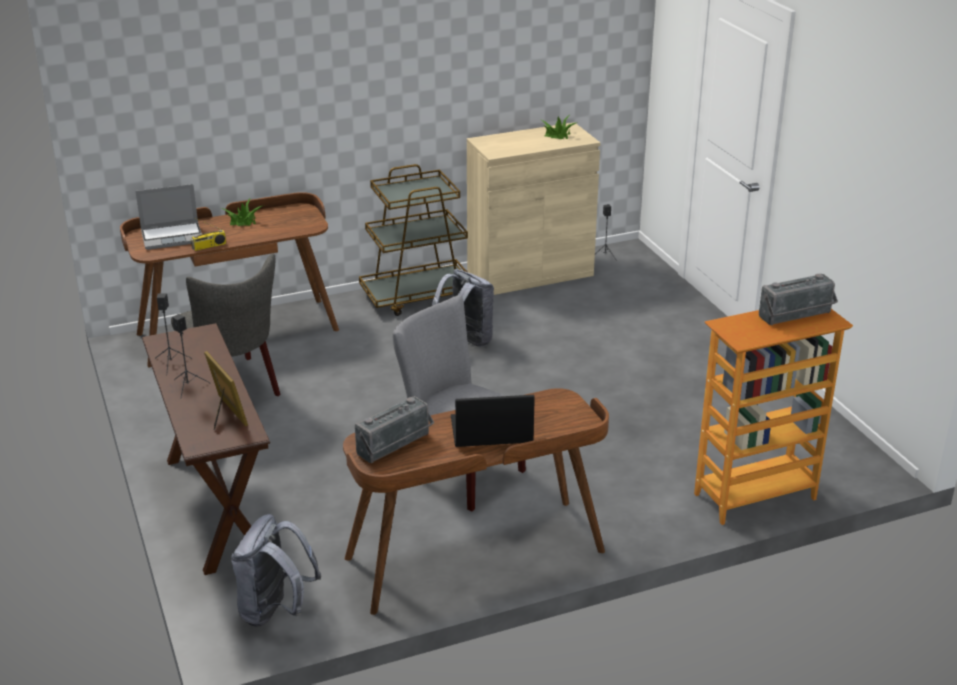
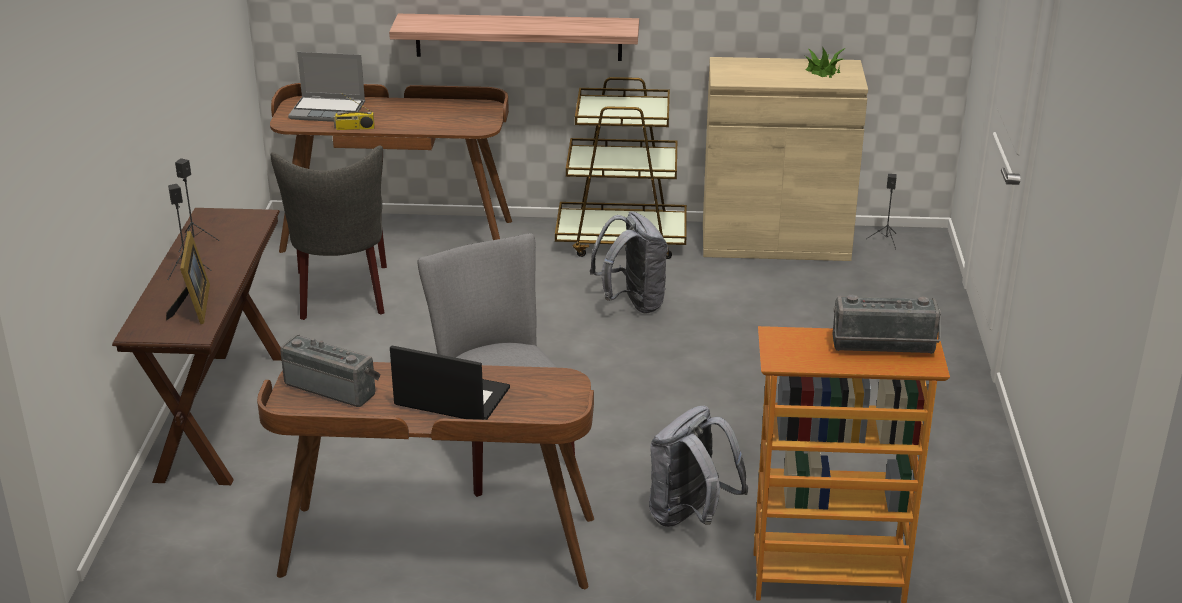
camera: 25 degrees right, 0 degrees up
potted plant [221,198,262,226] -> none
grey backpack [231,514,322,627] -> grey backpack moved to [649,406,749,527]
radio [355,396,434,463] -> radio turned 135 degrees counterclockwise [280,335,381,407]
none -> shelf [389,14,639,61]

